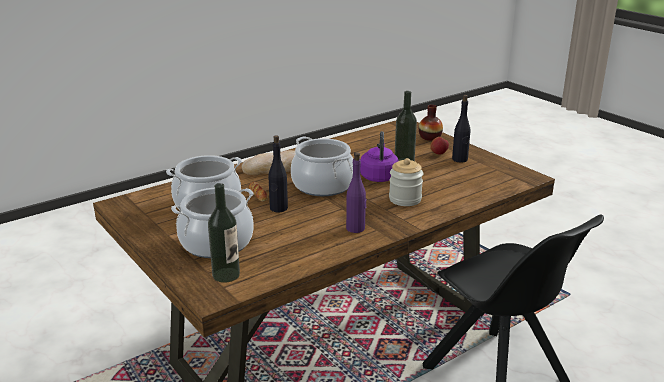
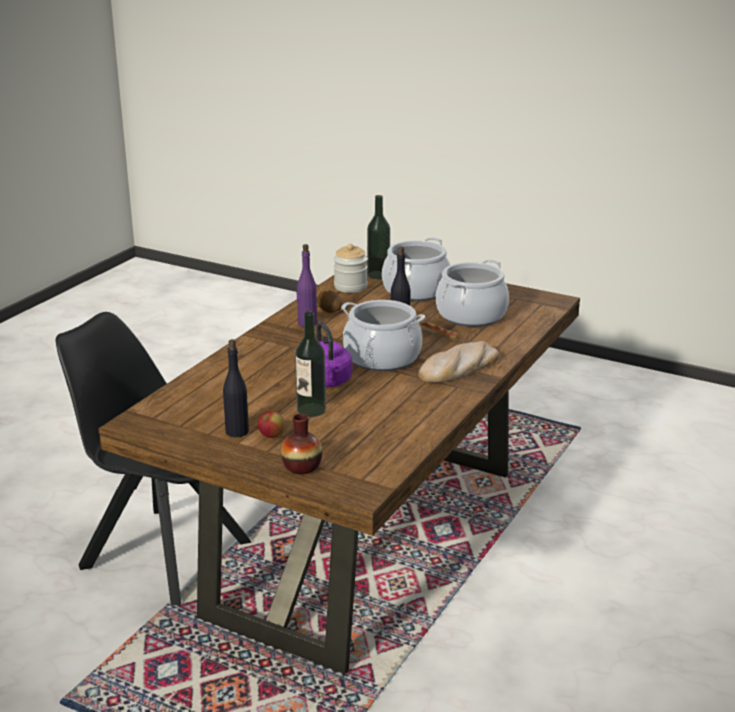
camera: 155 degrees right, 0 degrees up
jar [389,158,423,206] -> jar moved to [333,244,368,293]
none -> potato [317,291,343,313]

